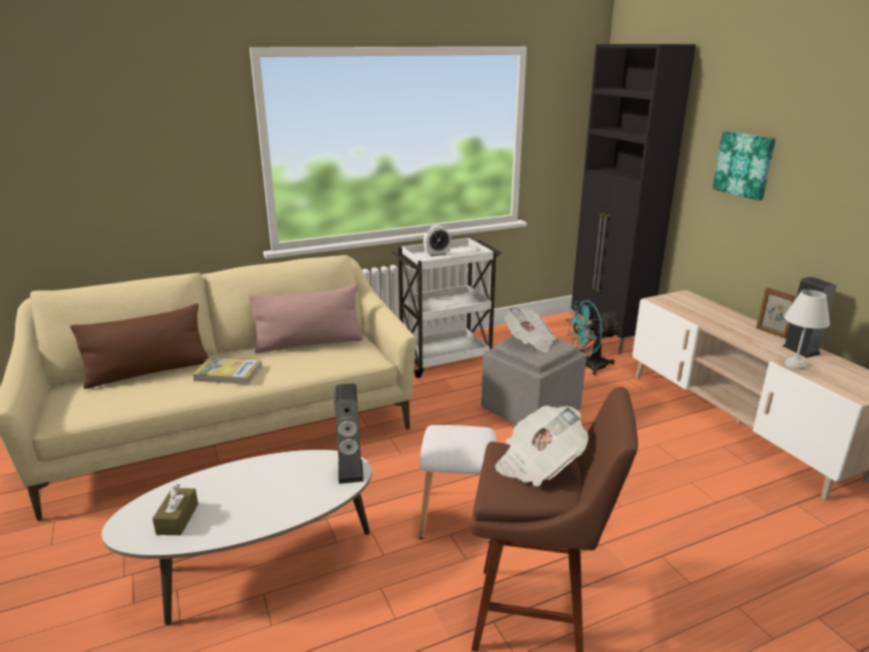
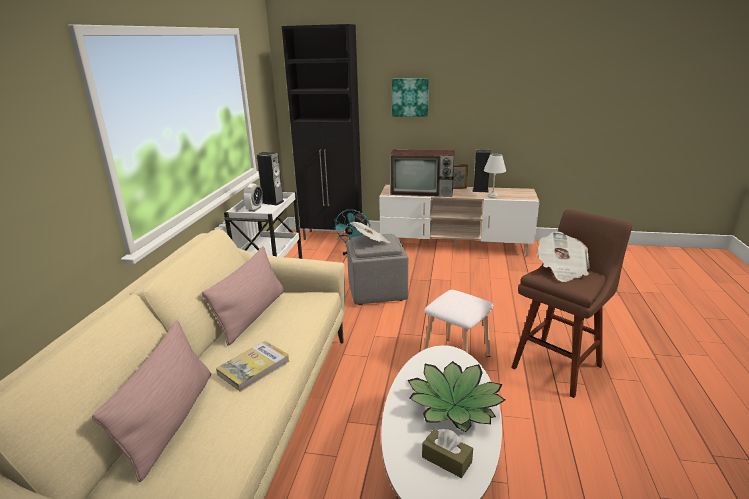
camera: 55 degrees left, 0 degrees up
brown pillow [70,304,209,389] -> pink pillow [92,320,211,482]
speaker [334,383,364,484] -> speaker moved to [257,152,284,206]
none -> television [390,150,455,197]
none -> potted plant [408,361,505,432]

